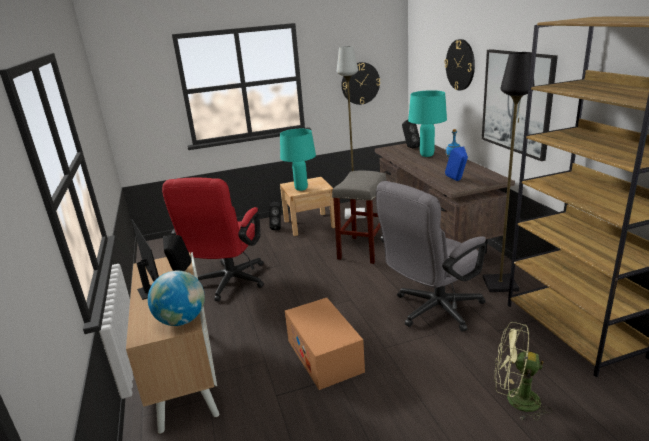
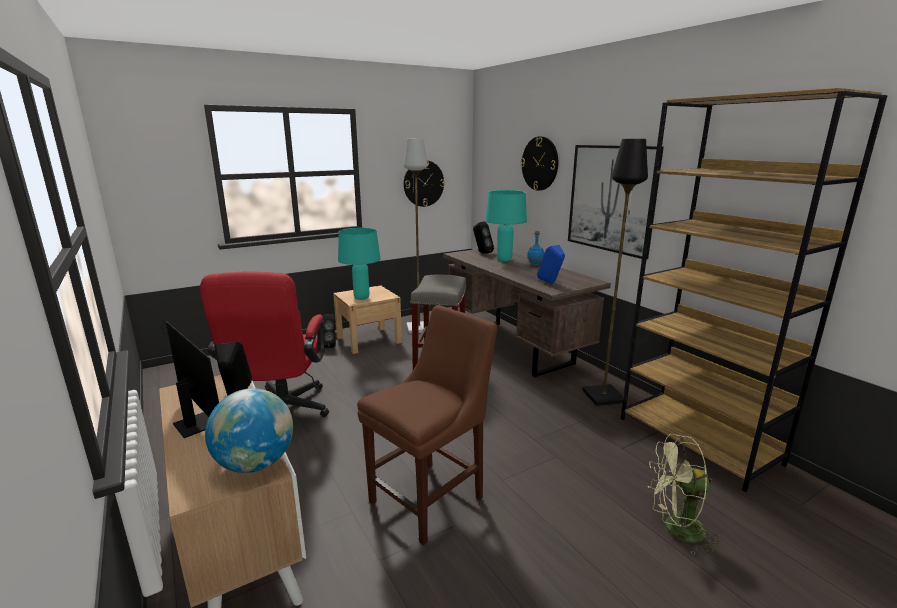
camera: 15 degrees left, 5 degrees down
cardboard box [285,298,365,390] -> brown chair [357,305,497,545]
grey office chair [376,181,486,331] -> none

